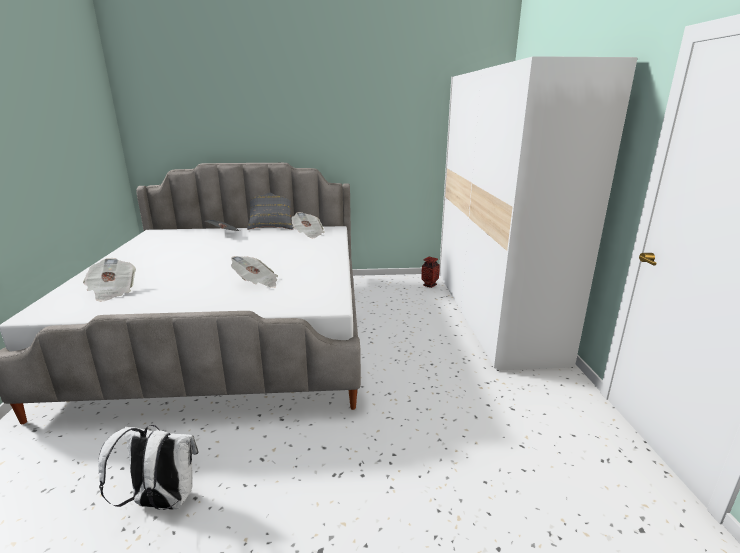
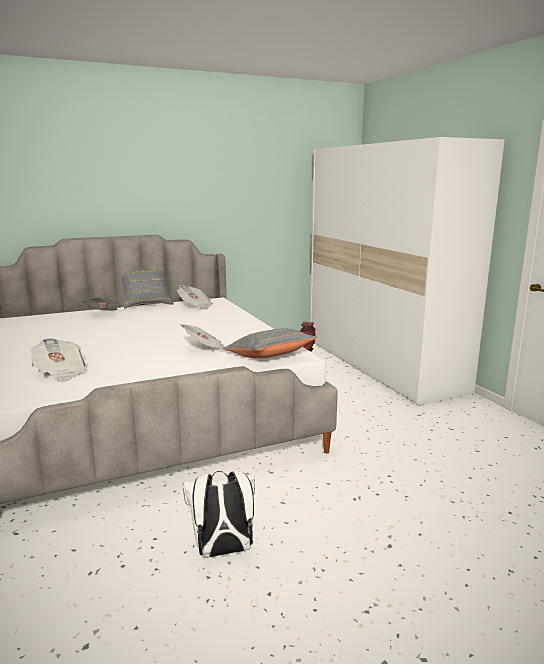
camera: 20 degrees left, 5 degrees down
none -> grey pillow [223,328,317,358]

